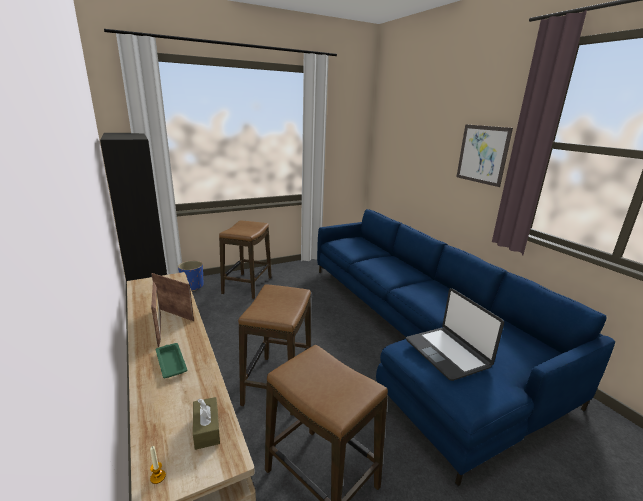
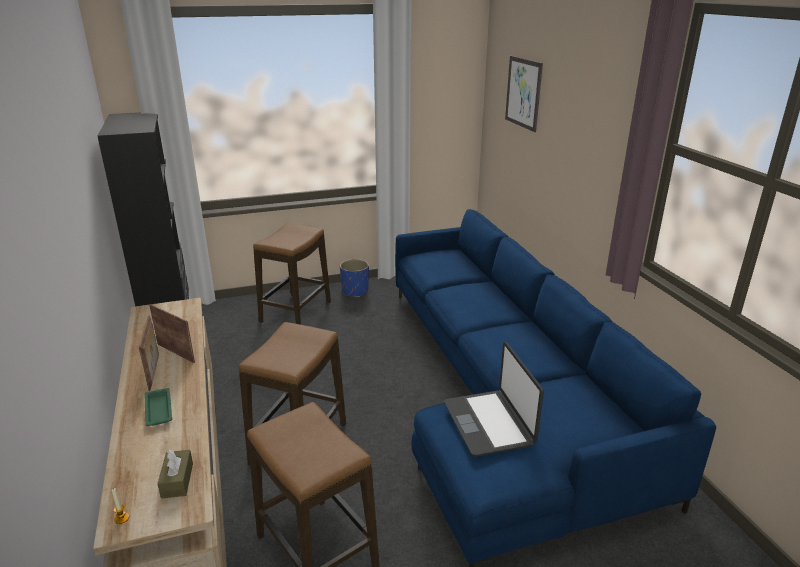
camera: 10 degrees right, 5 degrees up
blue planter [178,261,204,291] -> blue planter moved to [340,259,369,297]
picture [456,124,513,187] -> picture moved to [505,56,543,132]

